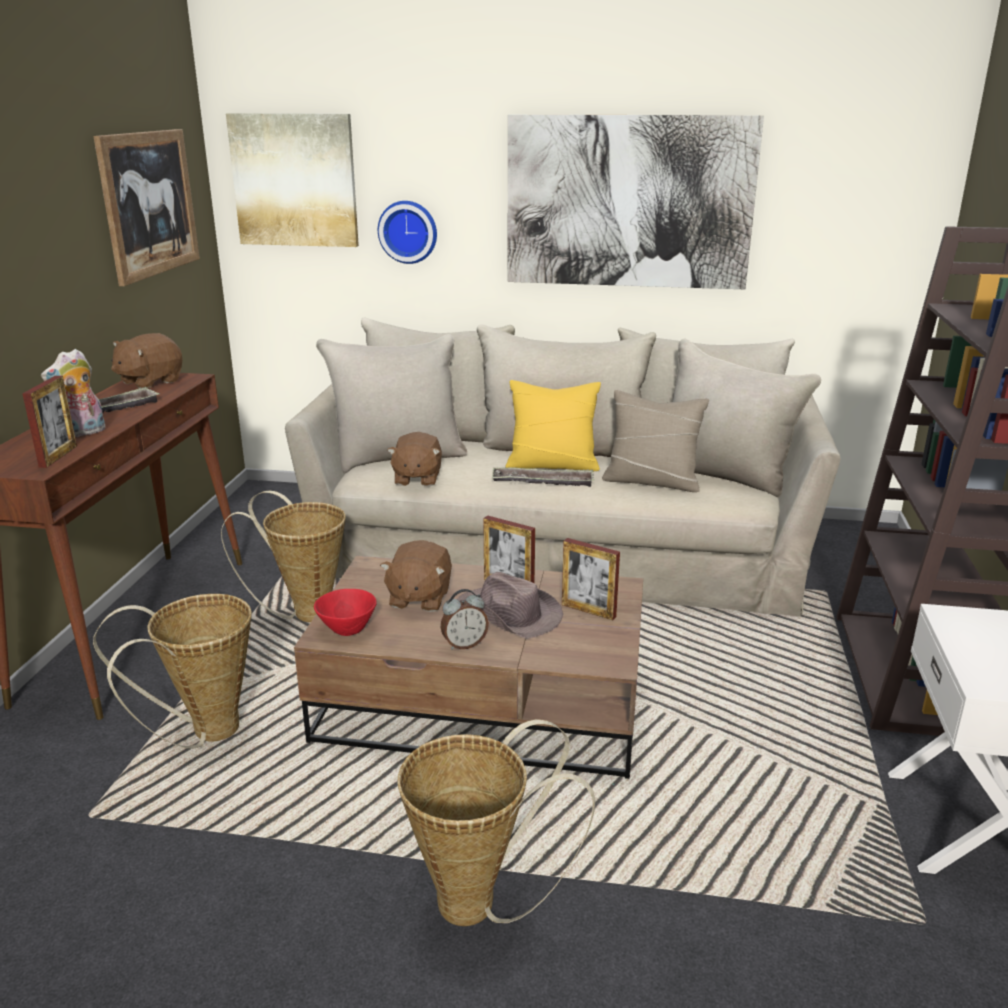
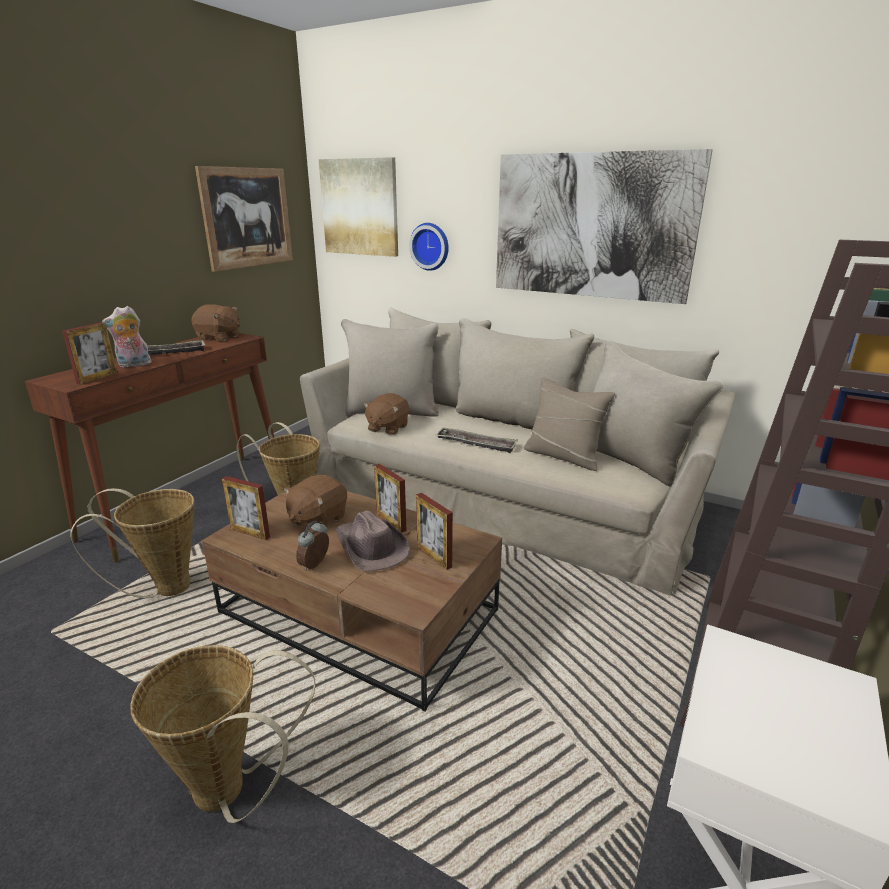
camera: 20 degrees right, 0 degrees up
brown plush toy [111,333,182,389] -> brown plush toy turned 135 degrees counterclockwise [192,305,240,341]
red bowl [314,589,377,636] -> picture frame [222,476,270,540]
alarm clock [440,589,489,650] -> alarm clock turned 120 degrees clockwise [296,521,329,571]
yellow pillow [506,380,601,471] -> none

